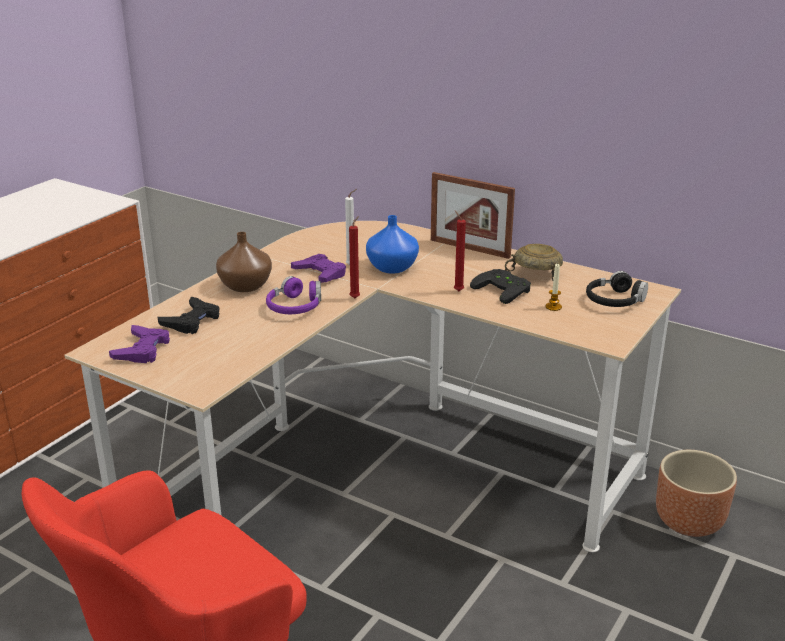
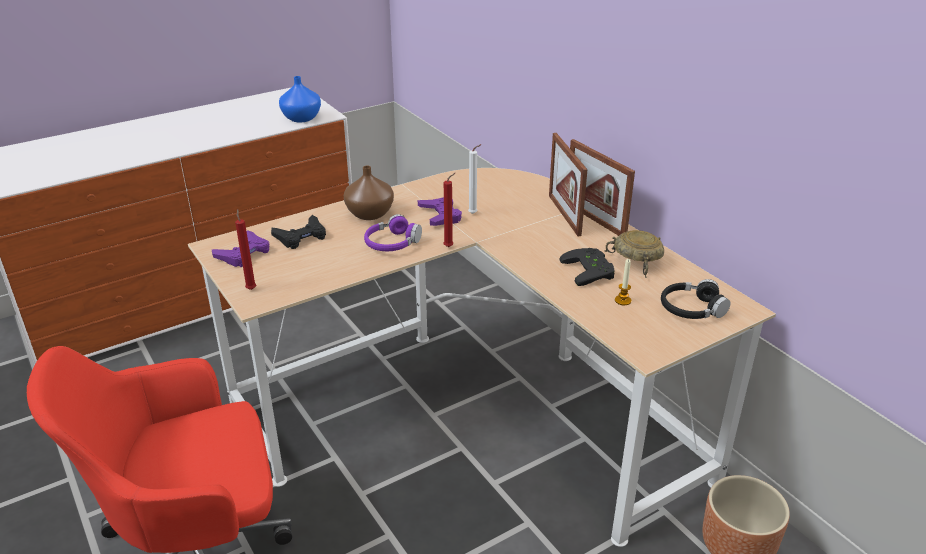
camera: 25 degrees right, 5 degrees up
blue vase [366,215,419,274] -> blue vase moved to [279,76,321,123]
red candle [454,210,466,291] -> red candle moved to [235,209,256,290]
none -> picture frame [549,133,587,236]

